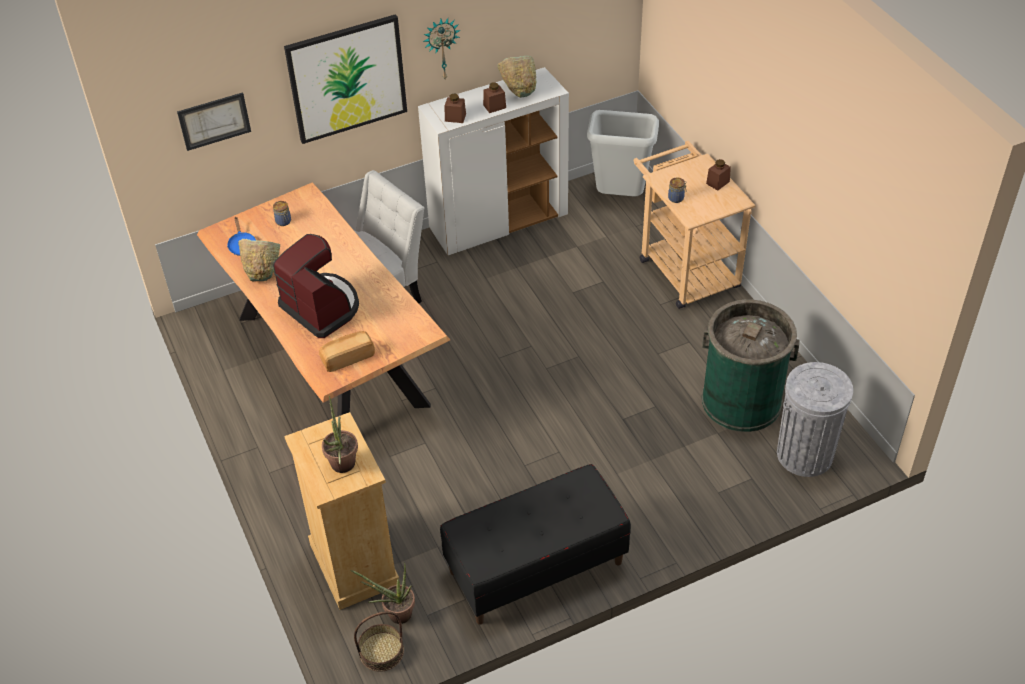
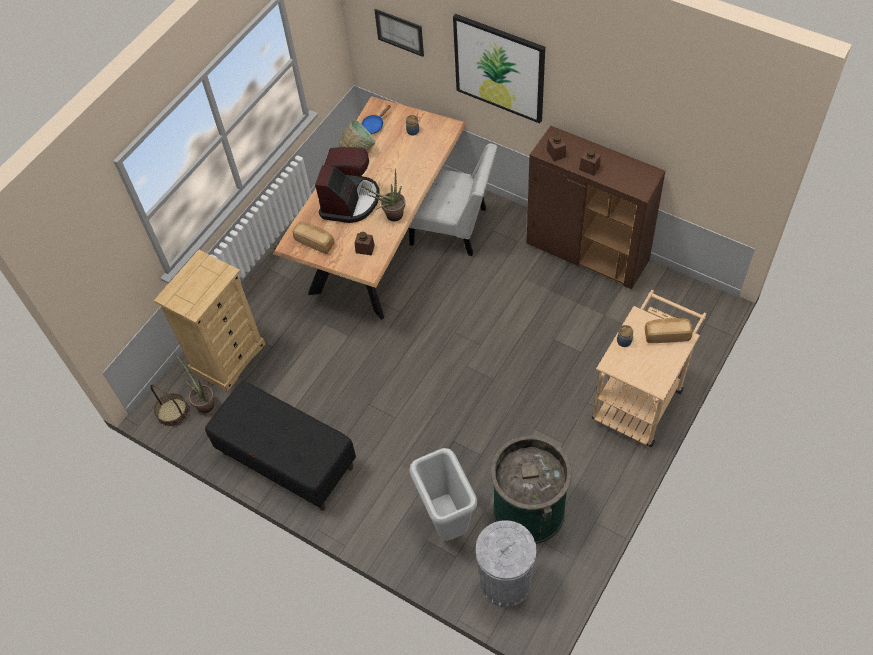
camera: 60 degrees right, 10 degrees up
potted plant [322,396,358,473] -> potted plant moved to [362,169,405,221]
white cabinet [418,67,569,255] -> brown cabinet [527,126,665,289]
wall clock [423,18,461,79] -> none
green bowl [497,56,536,98] -> none
grey trash can [587,110,659,196] -> grey trash can moved to [409,448,477,541]
brown jar [706,159,731,191] -> brown jar moved to [354,232,375,255]
none -> bread [645,318,693,343]

